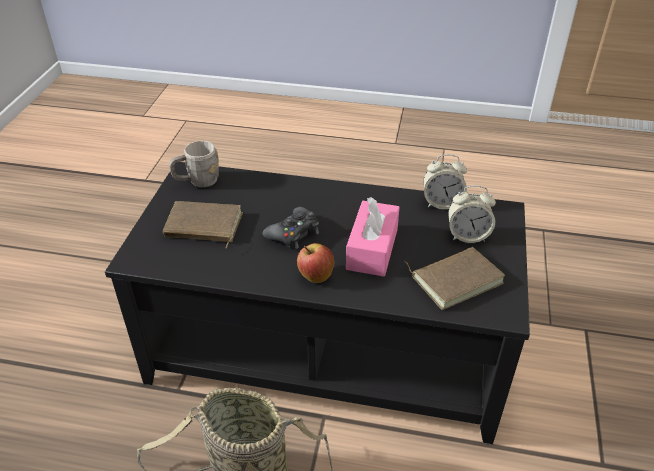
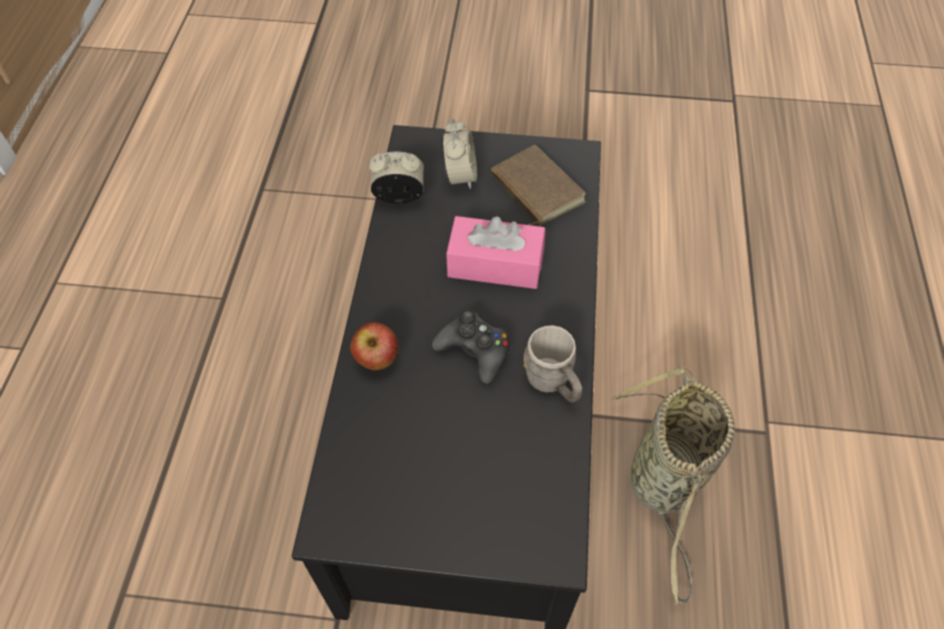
camera: 95 degrees left, 15 degrees up
brown book [163,201,243,249] -> none
grey mug [169,141,219,188] -> grey mug moved to [524,325,582,402]
apple [297,243,334,283] -> apple moved to [350,322,398,370]
alarm clock [423,154,467,209] -> alarm clock turned 90 degrees counterclockwise [369,151,424,204]

